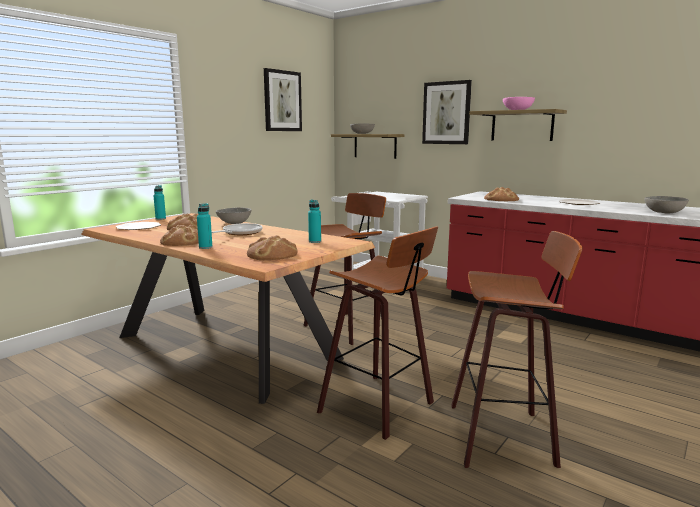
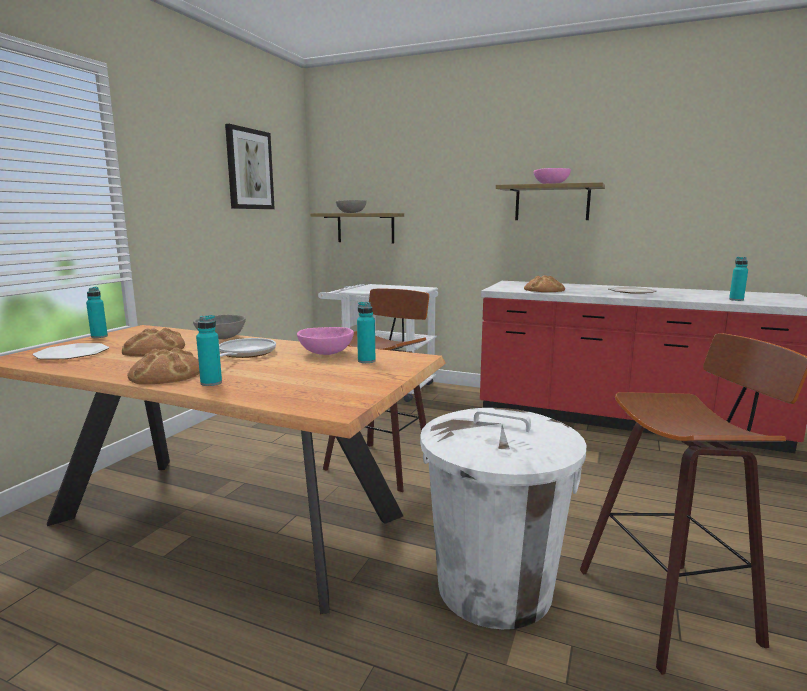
camera: 15 degrees left, 0 degrees up
bread [247,235,298,260] -> none
stool [317,226,438,440] -> white trash can [420,408,586,629]
picture [422,80,472,144] -> none
grey bowl [644,196,689,213] -> turquoise bottle [729,257,748,301]
none -> pink bowl [297,327,354,355]

